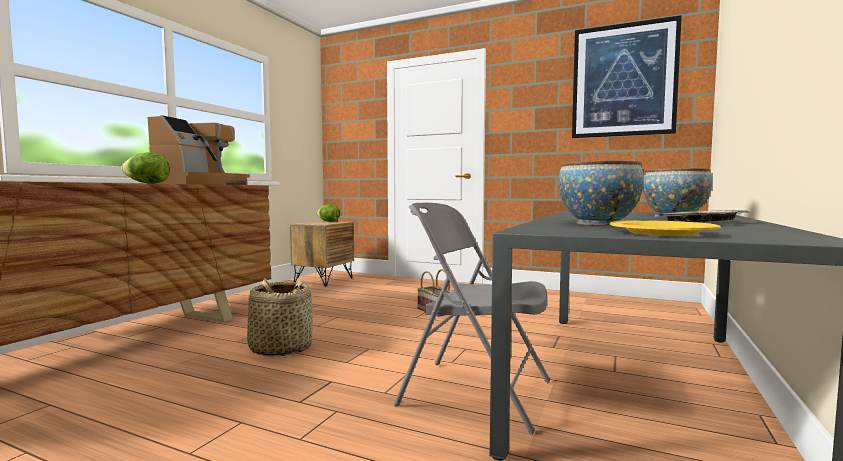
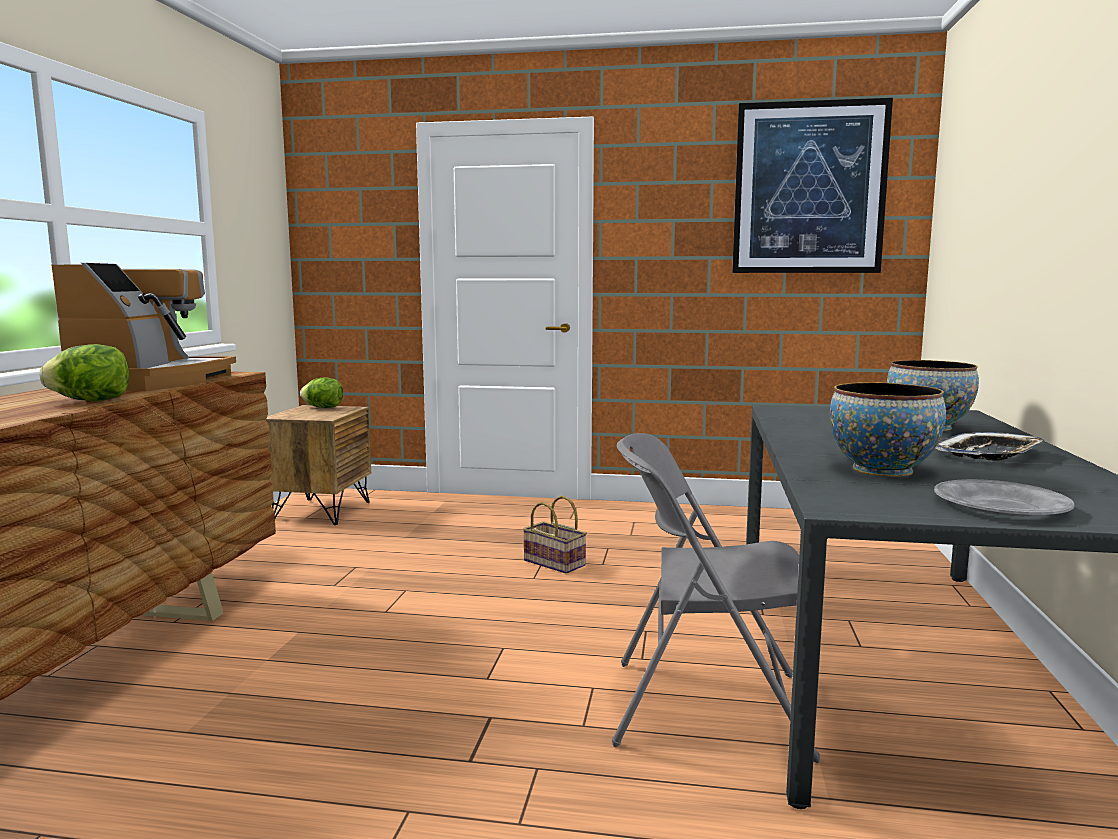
camera: 15 degrees left, 5 degrees up
basket [247,278,313,356] -> none
yellow plate [609,220,721,236] -> grey plate [934,479,1074,516]

